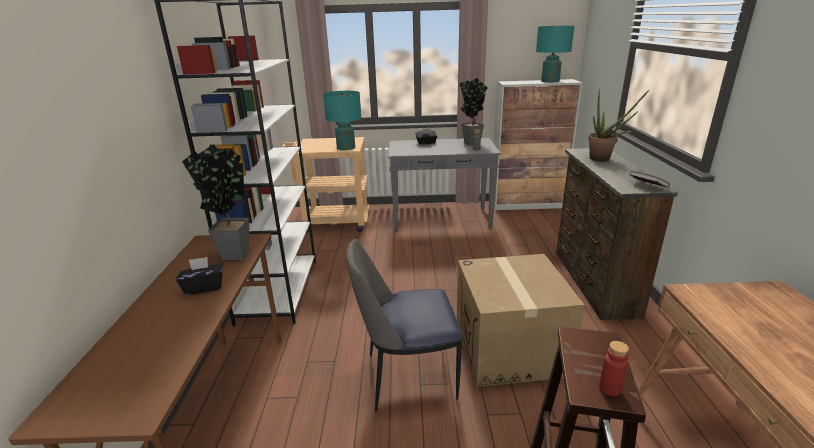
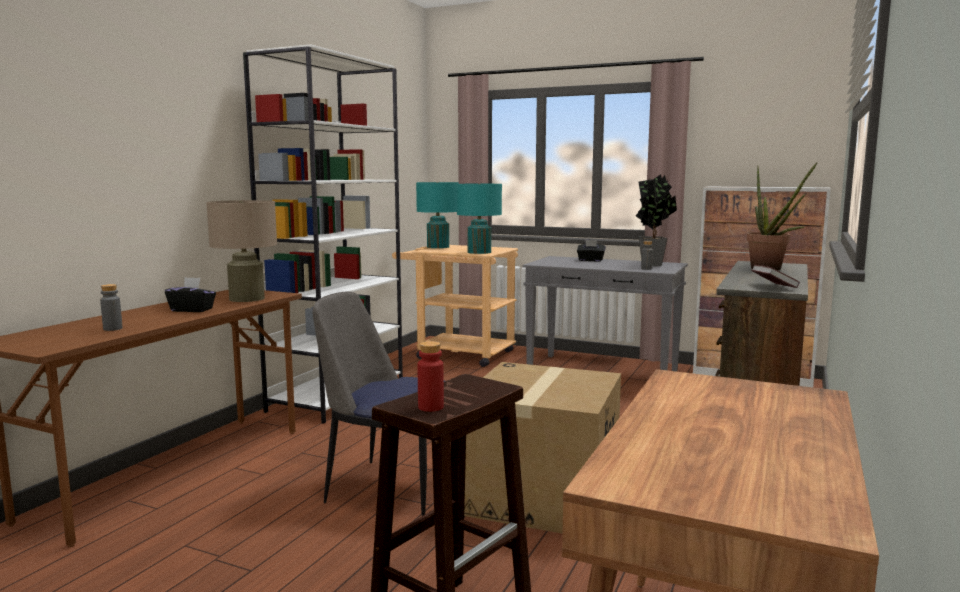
camera: 25 degrees right, 15 degrees down
potted plant [182,143,250,260] -> beige table lamp [206,200,277,302]
turquoise table lamp [536,26,574,83] -> turquoise table lamp moved to [416,182,459,248]
none -> grey bottle [100,284,122,331]

